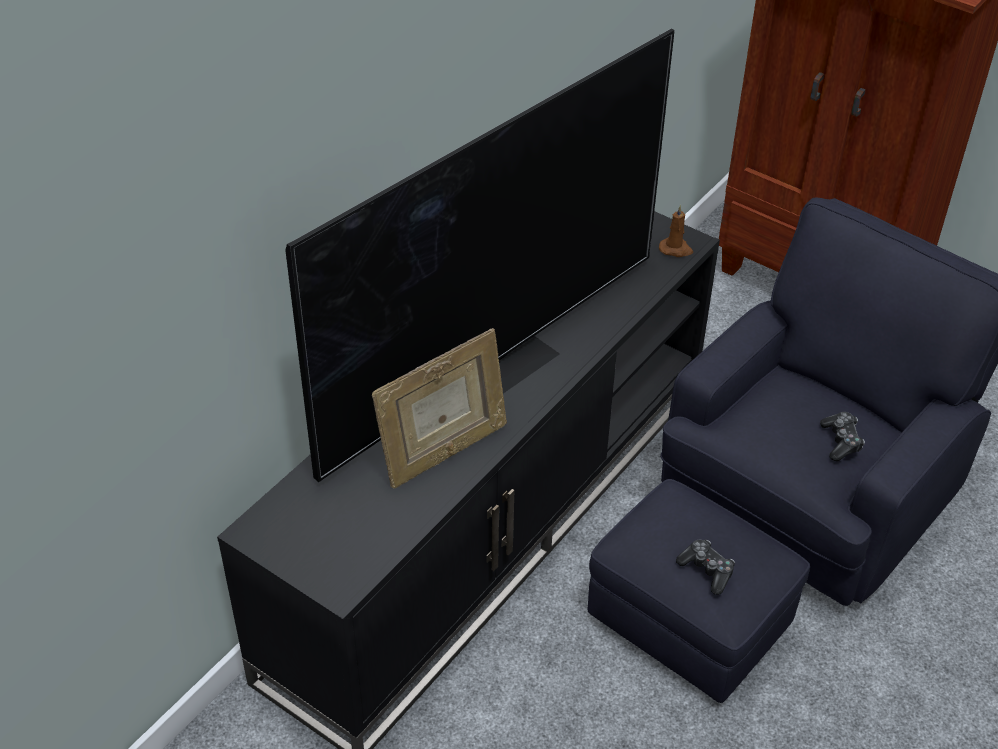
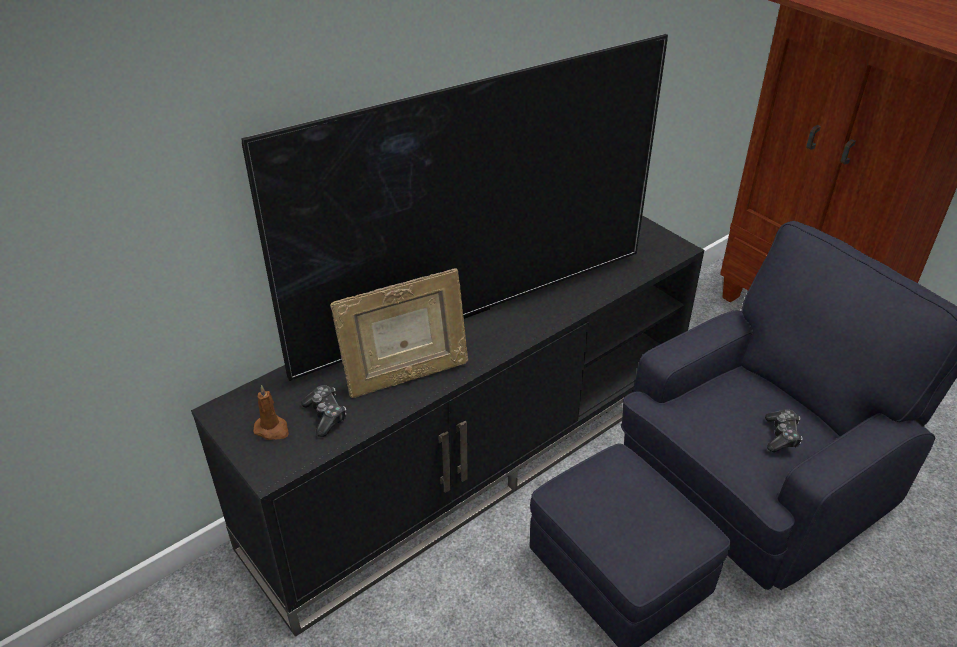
camera: 15 degrees right, 5 degrees down
brown candle [659,205,693,257] -> brown candle moved to [253,385,289,440]
game controller [676,540,735,595] -> game controller moved to [301,385,346,437]

